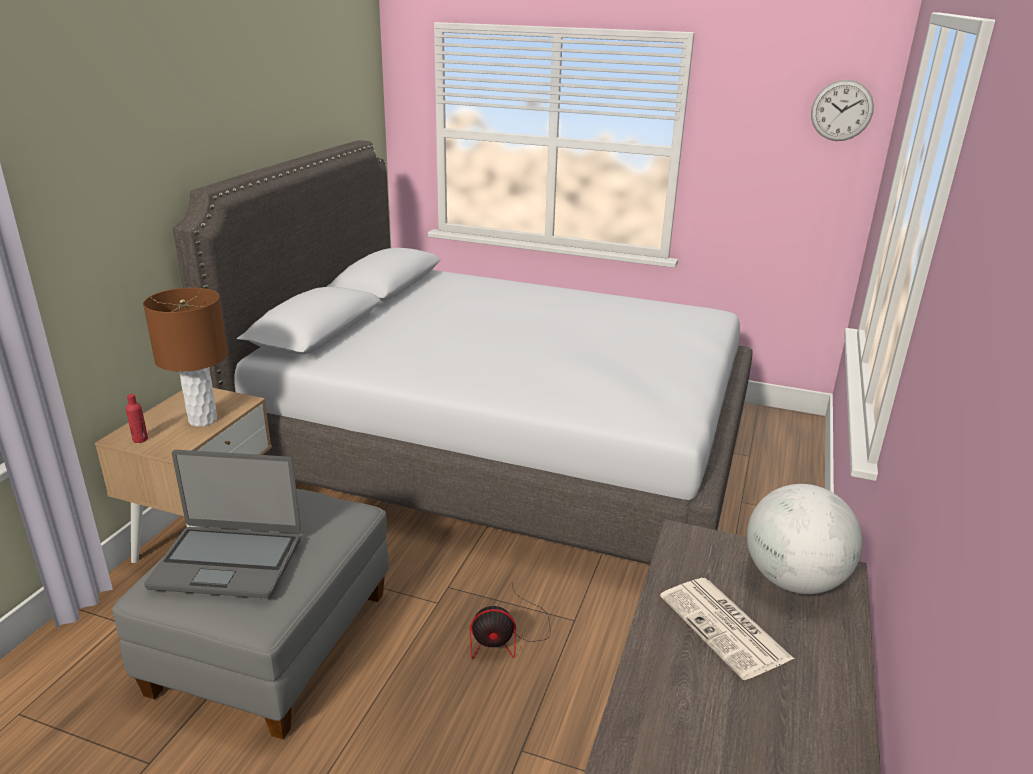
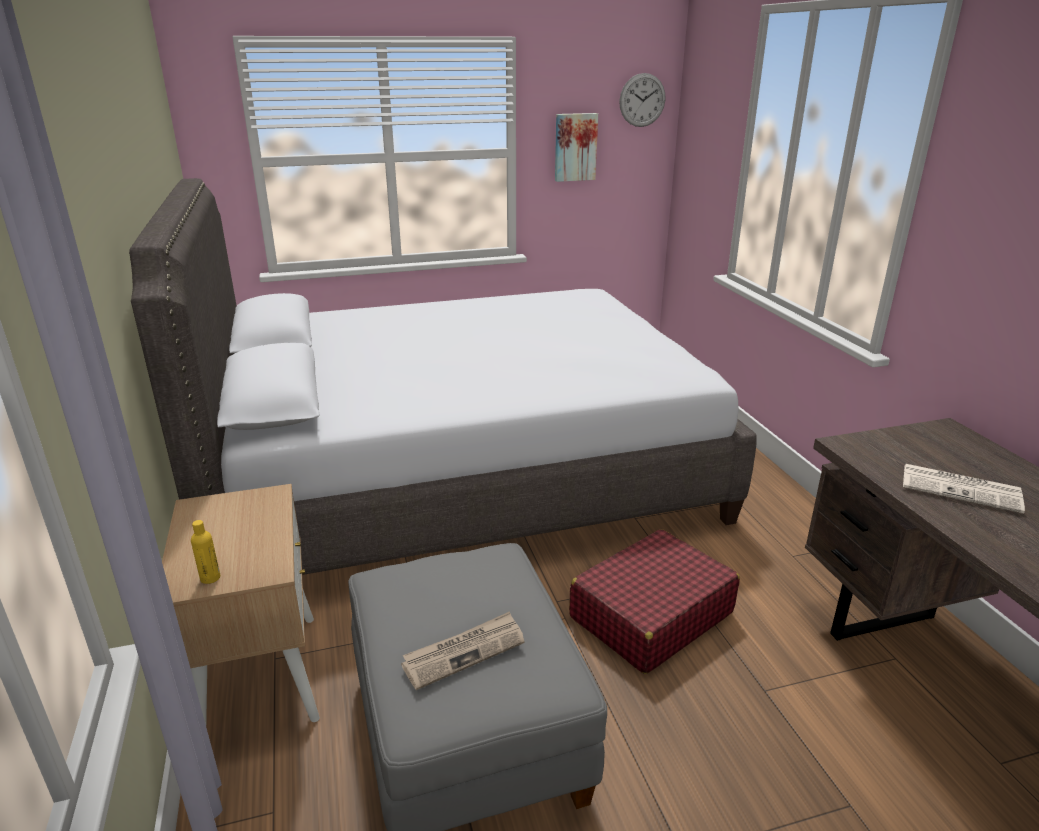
camera: 35 degrees left, 0 degrees up
red bottle [126,394,148,443] -> yellow bottle [191,520,220,584]
brown table lamp [143,288,228,427] -> none
laptop [144,450,301,598] -> newspaper [401,611,525,690]
fan [470,582,551,659] -> red suitcase [569,529,740,674]
globe [747,484,862,594] -> none
none -> picture [555,113,598,182]

